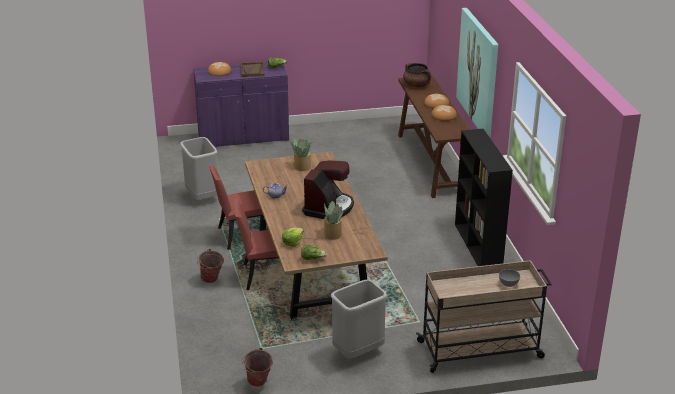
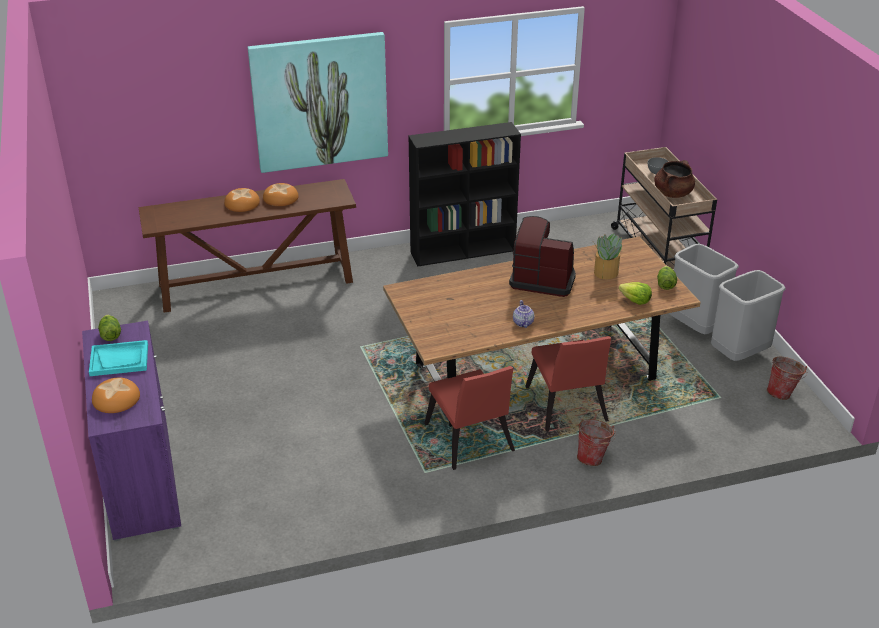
camera: 95 degrees left, 5 degrees up
grey trash can [180,137,218,200] -> grey trash can moved to [711,270,786,361]
brown tray [241,62,264,77] -> turquoise tray [89,340,148,376]
potted plant [291,138,313,171] -> none
brown cooking pot [403,63,431,88] -> brown cooking pot moved to [654,160,695,198]

